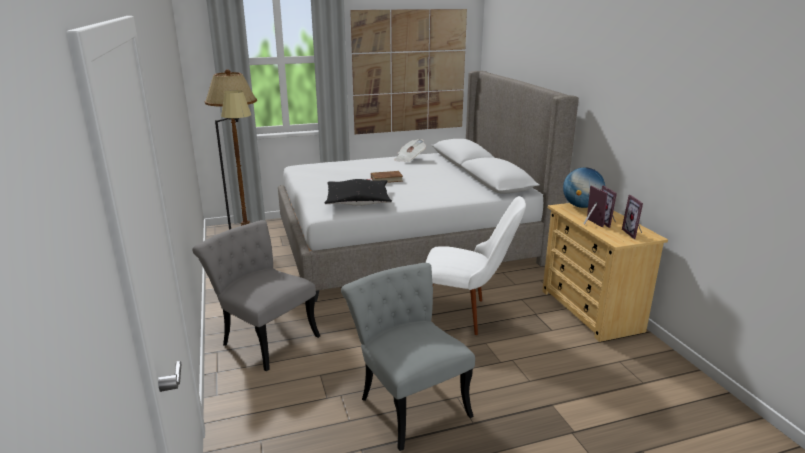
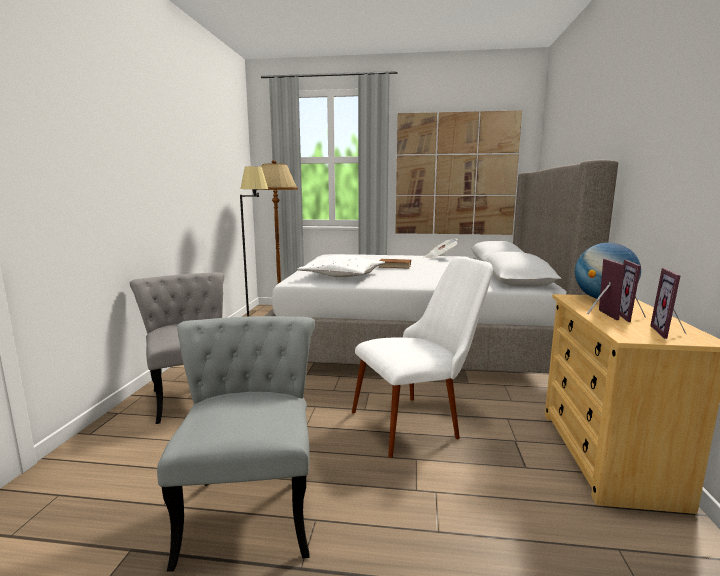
camera: 25 degrees right, 10 degrees down
black pillow [325,179,392,206] -> white pillow [298,255,385,277]
white chair [425,196,526,335] -> white chair turned 60 degrees counterclockwise [352,257,493,458]

